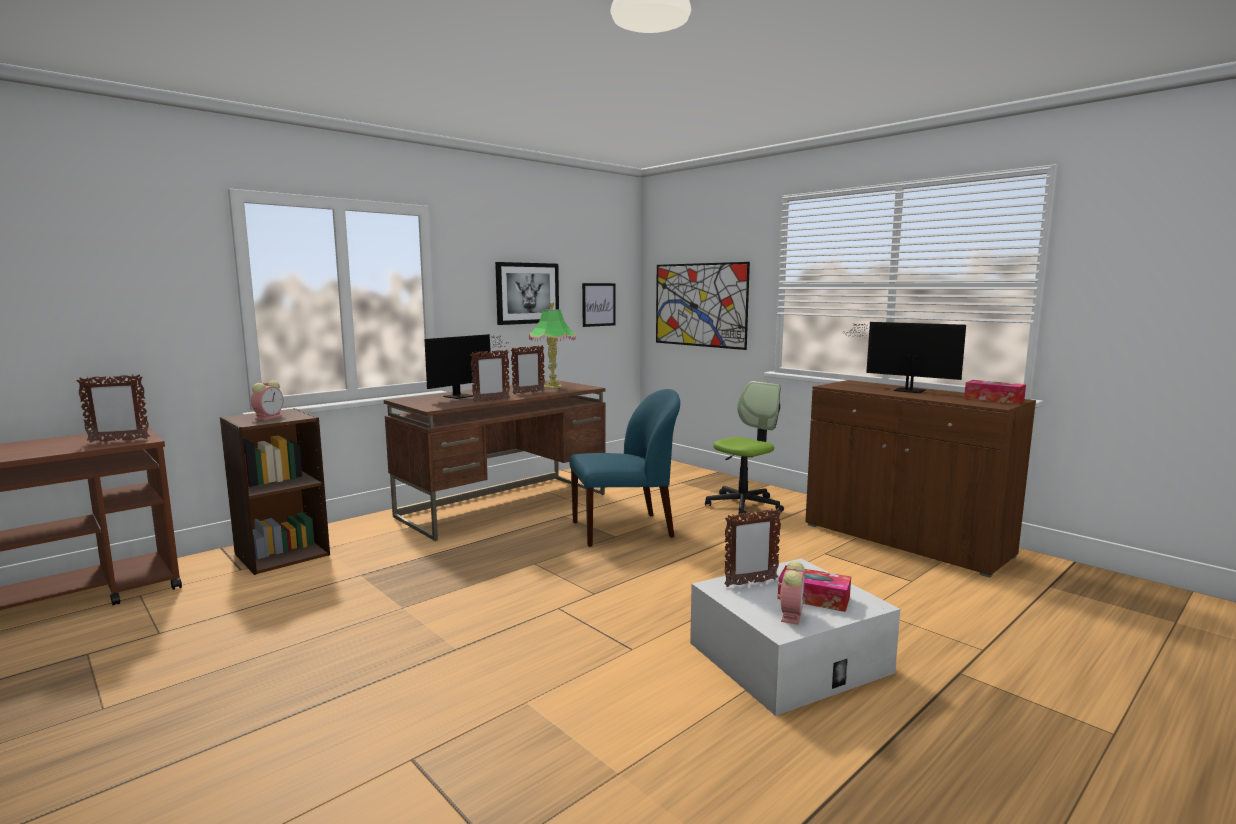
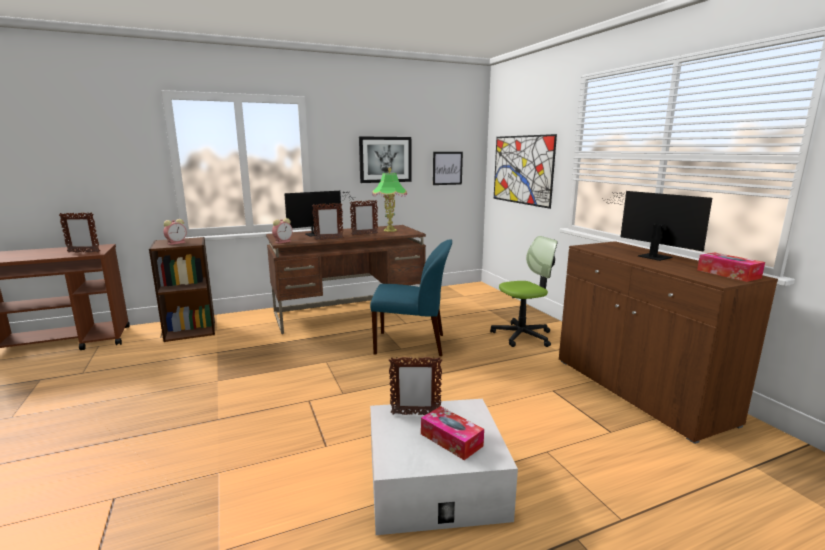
camera: 20 degrees right, 5 degrees up
alarm clock [778,561,805,625] -> alarm clock moved to [272,218,293,244]

